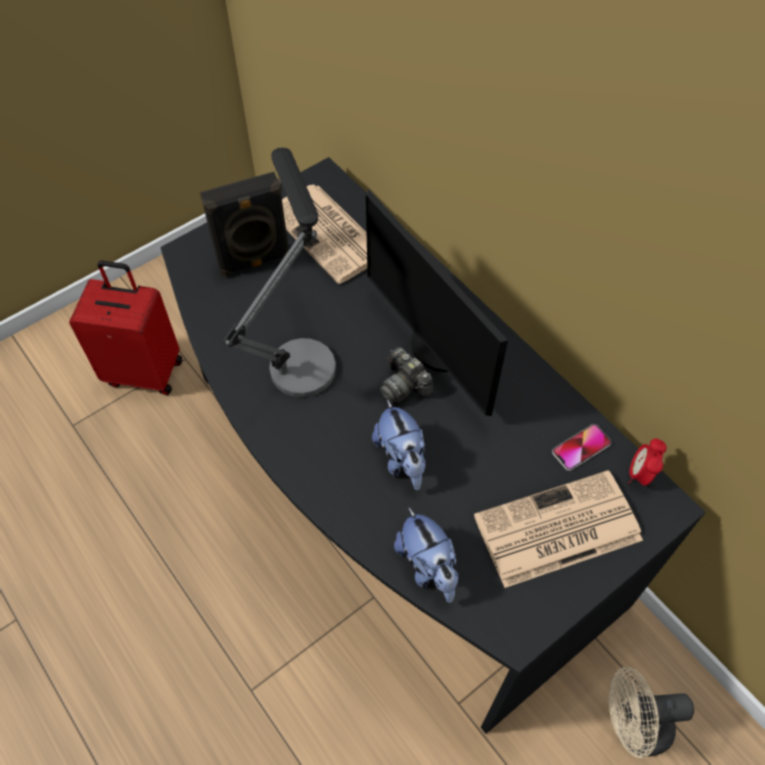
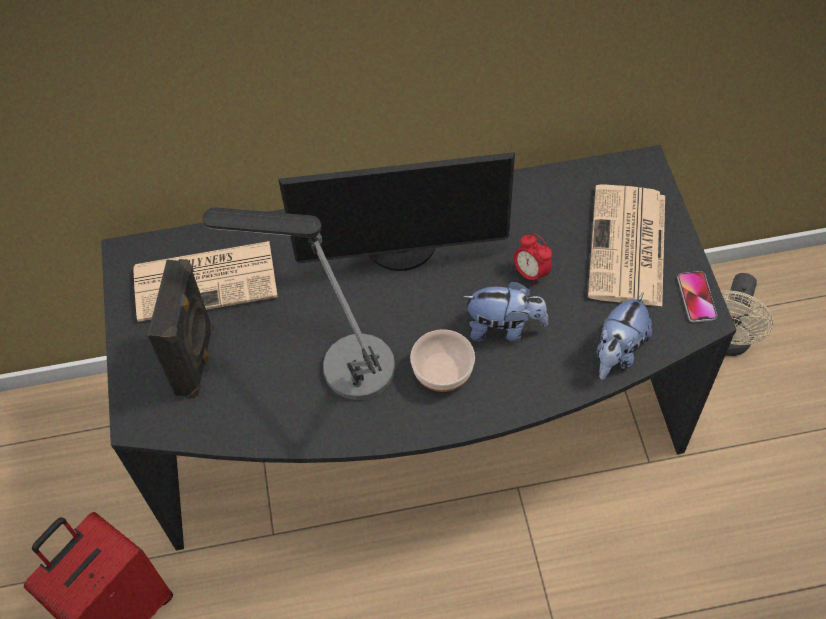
camera: 60 degrees left, 0 degrees up
camera [380,347,433,404] -> none
plush toy [394,507,459,603] -> plush toy turned 120 degrees clockwise [597,292,652,380]
phone [552,424,611,471] -> phone moved to [677,271,717,322]
alarm clock [628,438,667,486] -> alarm clock moved to [514,233,552,286]
none -> bowl [410,329,475,392]

